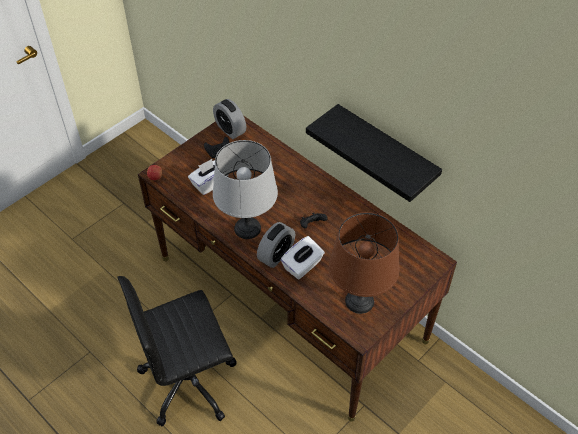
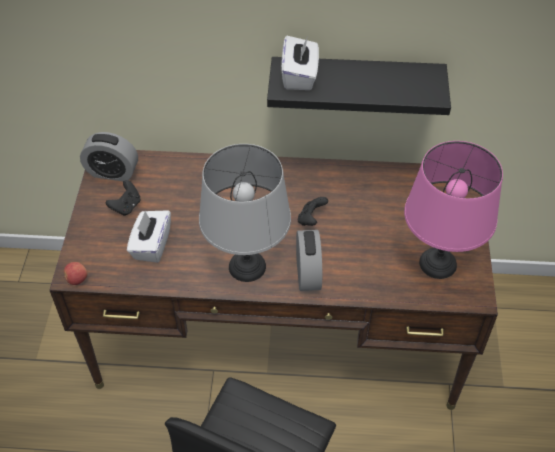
camera: 40 degrees left, 0 degrees up
white tissue box [281,236,325,279] -> white tissue box moved to [281,36,319,90]
brown table lamp [329,212,400,314] -> pink table lamp [404,141,503,279]

